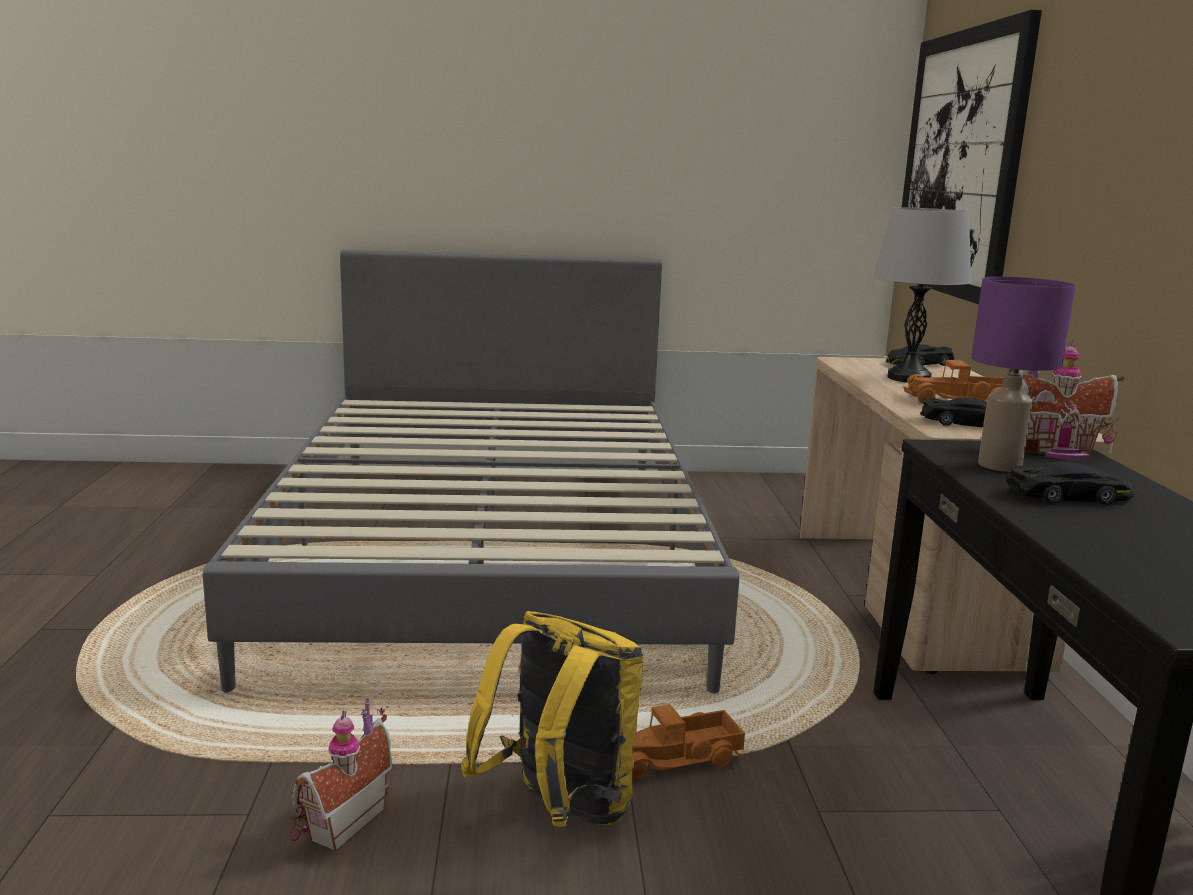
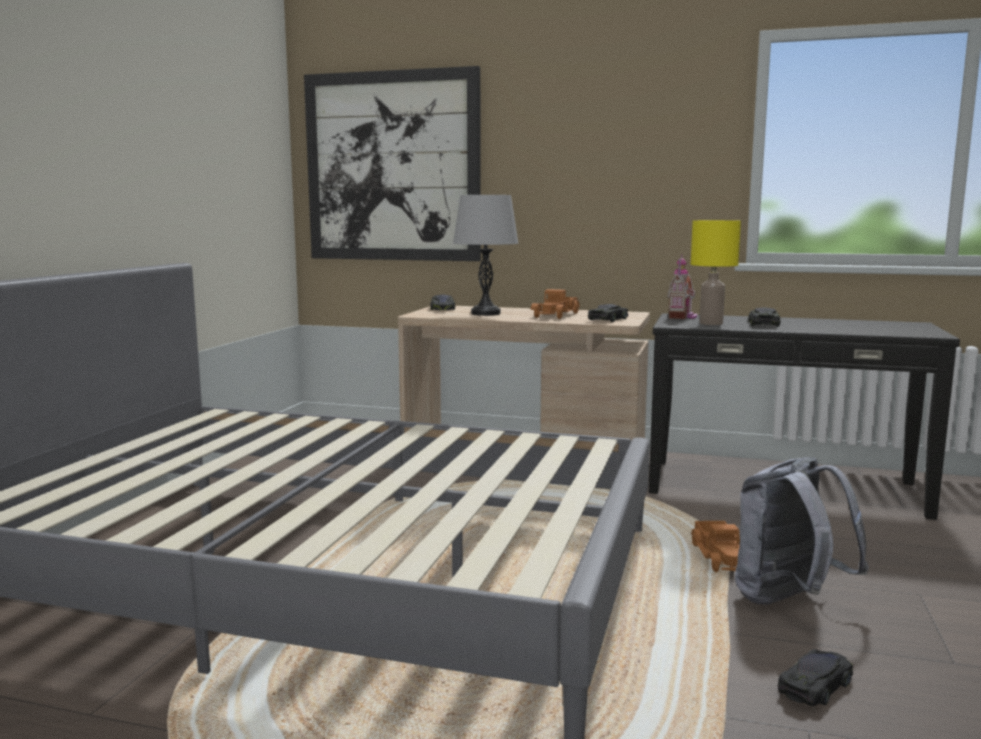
camera: 70 degrees left, 5 degrees down
toy house [290,699,392,852] -> black toy car [778,649,853,706]
yellow backpack [461,611,644,827] -> grey backpack [735,457,869,605]
purple table lamp [971,276,1076,472] -> yellow table lamp [691,220,741,325]

